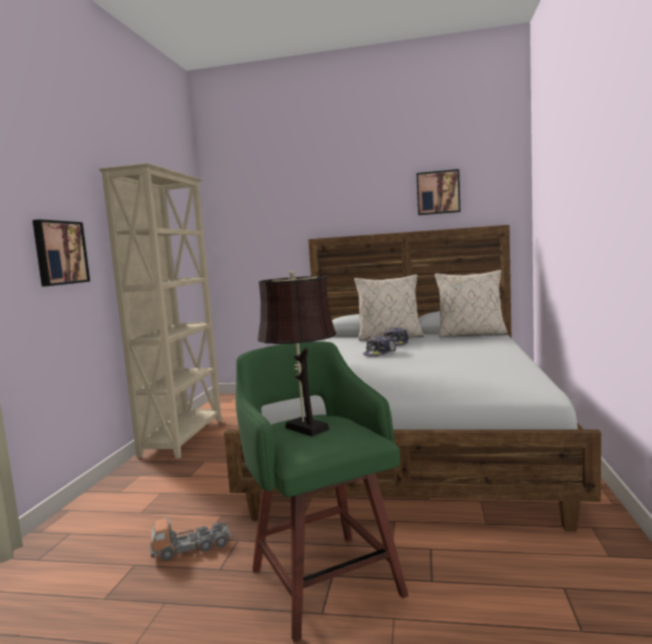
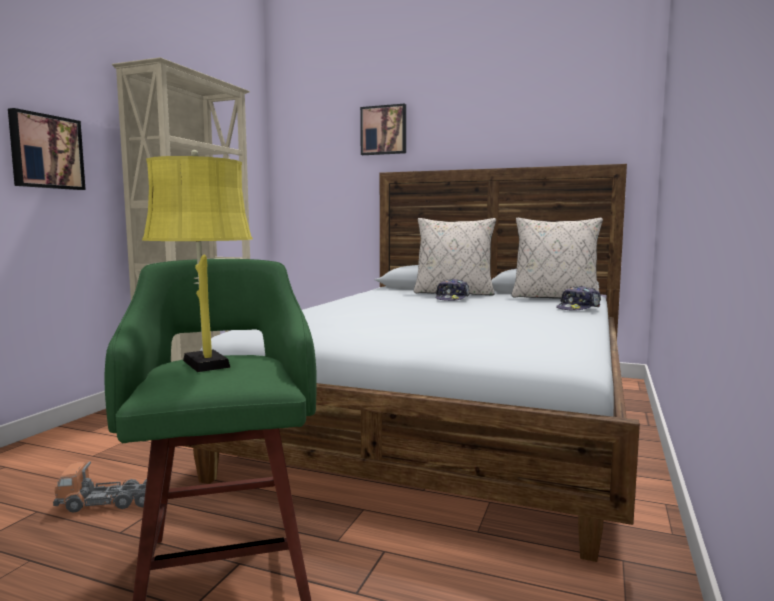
camera: 10 degrees right, 0 degrees up
brown table lamp [257,270,336,436] -> yellow table lamp [142,150,253,372]
cap [363,335,396,357] -> cap moved to [556,286,601,311]
picture [417,169,461,215] -> picture moved to [360,104,406,155]

